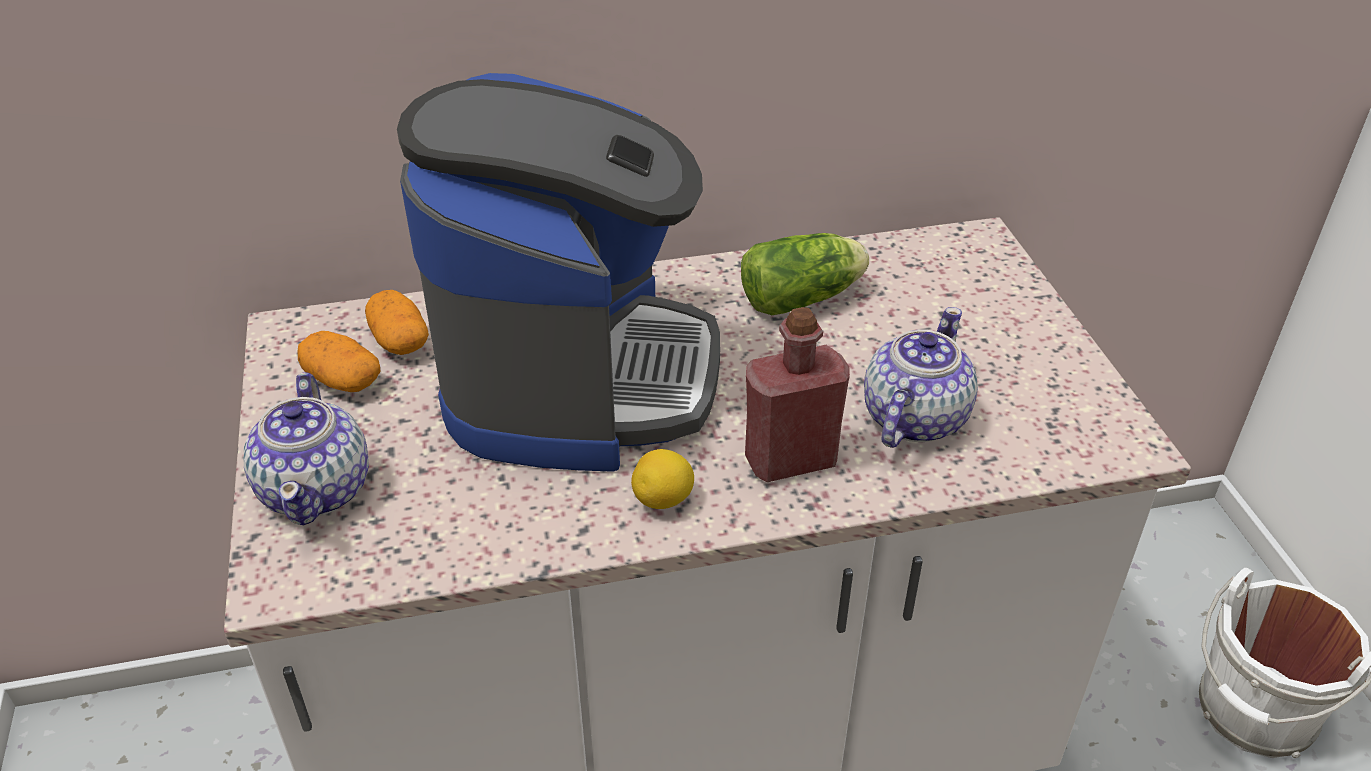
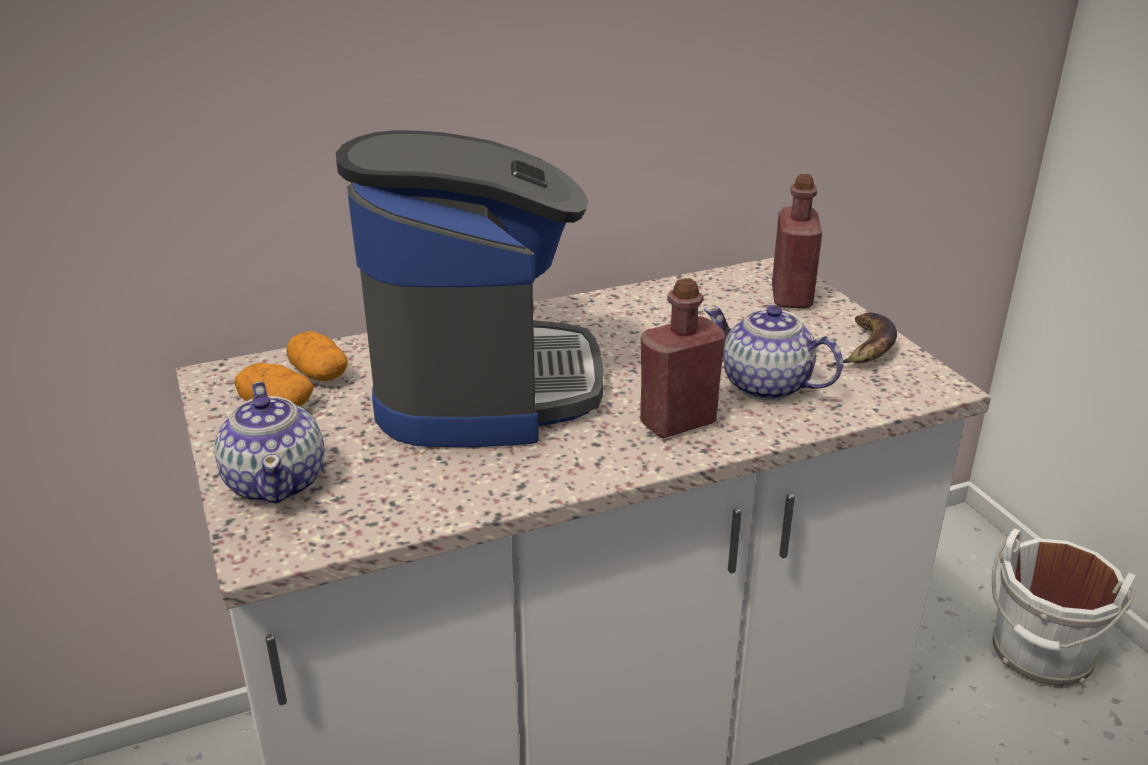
camera: 10 degrees left, 10 degrees down
lemon [631,449,694,509] -> none
lettuce [741,233,869,315] -> none
teapot [864,307,978,448] -> teapot turned 75 degrees counterclockwise [704,305,843,401]
none -> red bottle [772,174,822,308]
none -> banana [826,312,897,367]

